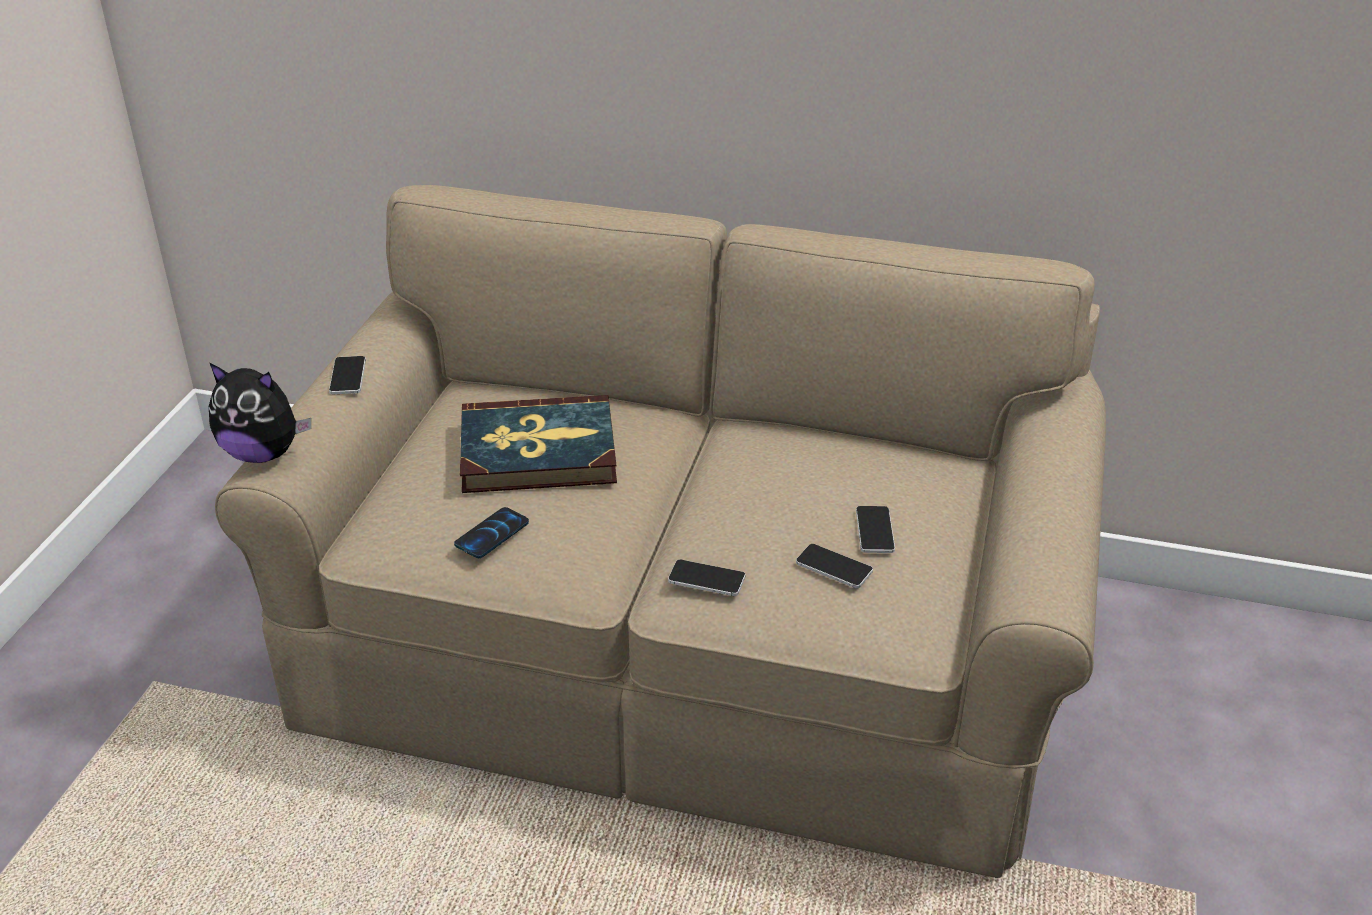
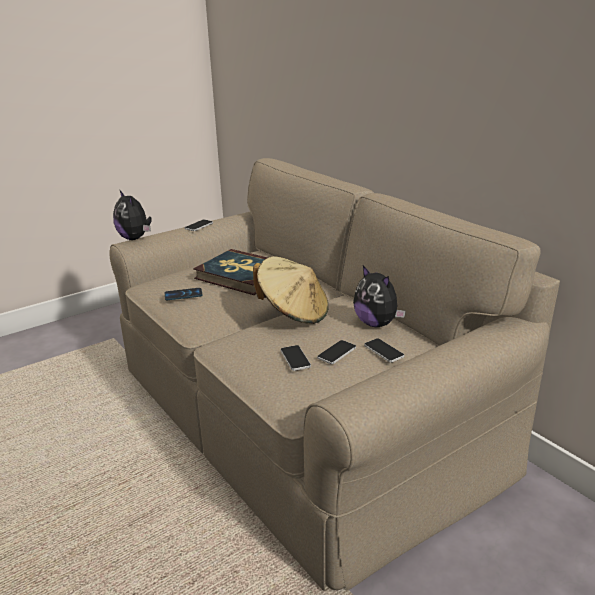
camera: 40 degrees right, 10 degrees down
phone [668,560,745,596] -> phone moved to [364,338,405,363]
none -> beige hat [253,256,329,324]
none -> plush toy [353,266,406,327]

